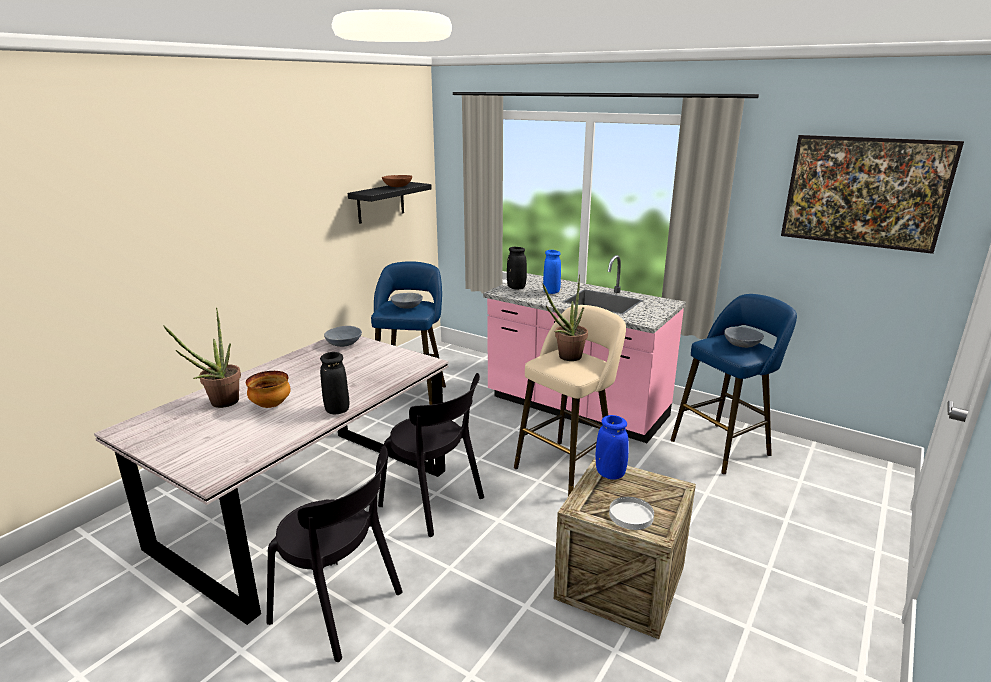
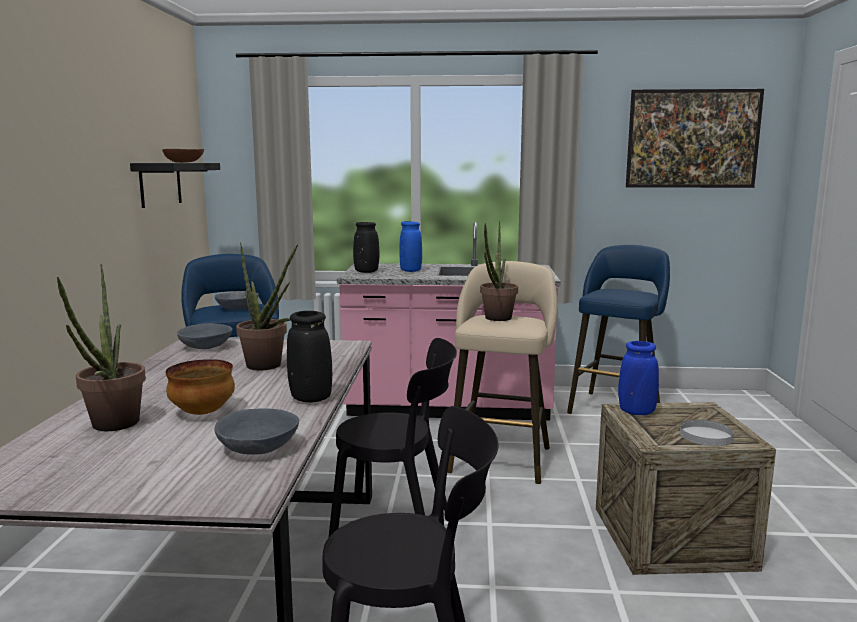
camera: 30 degrees left, 10 degrees down
grey bowl [724,327,764,348] -> grey bowl moved to [214,409,299,455]
none -> potted plant [236,243,298,371]

